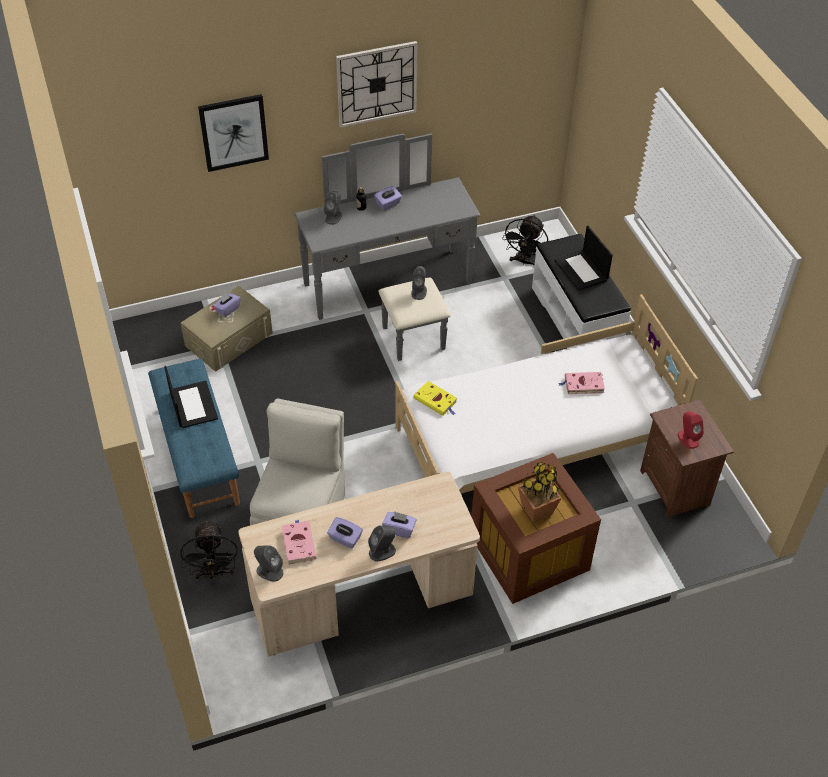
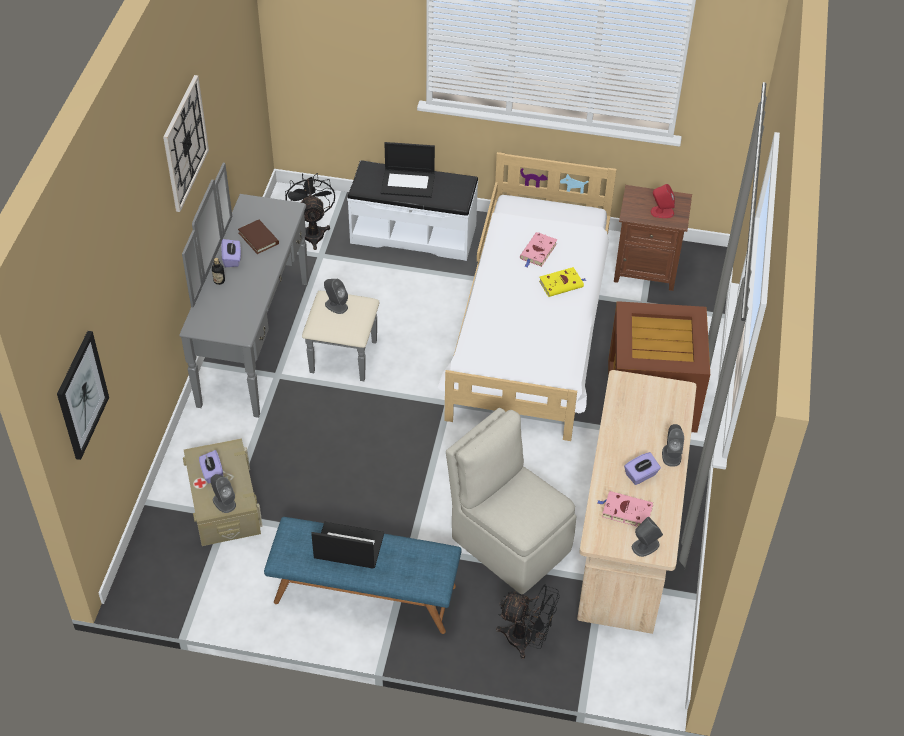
camera: 60 degrees left, 0 degrees up
picture [198,94,269,172] -> picture moved to [57,331,109,460]
grey speaker [324,191,342,225] -> grey speaker moved to [210,474,236,513]
purple tissue box [382,511,417,538] -> none
yellow book [413,381,457,416] -> yellow book moved to [539,267,586,297]
black fan [502,215,548,266] -> black fan turned 150 degrees counterclockwise [285,173,335,250]
potted plant [518,462,562,523] -> none
none -> brown book [238,220,279,254]

